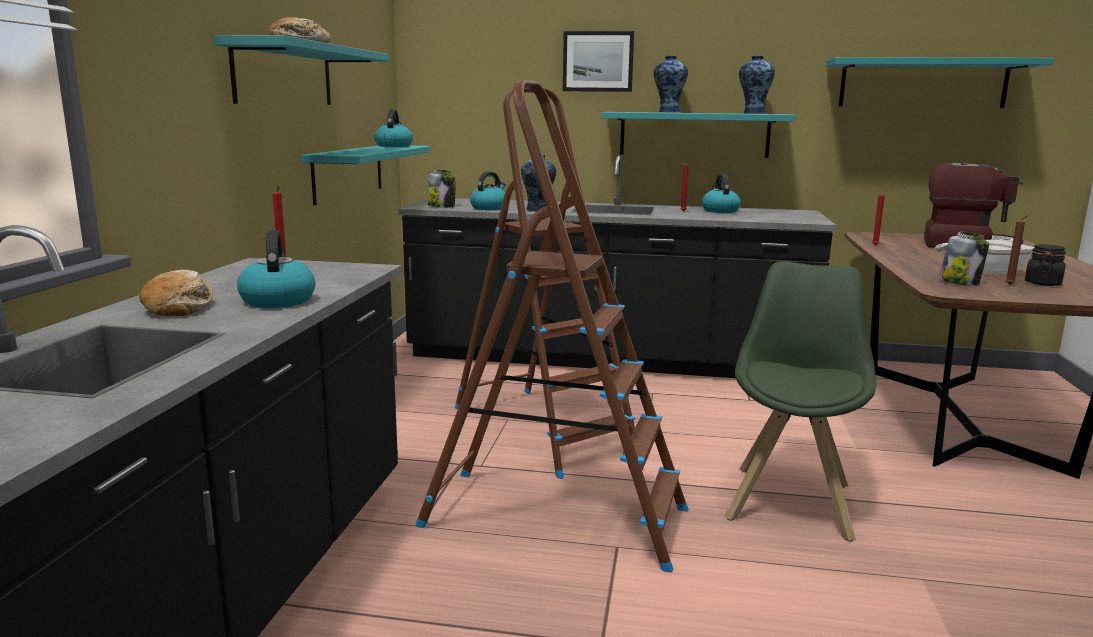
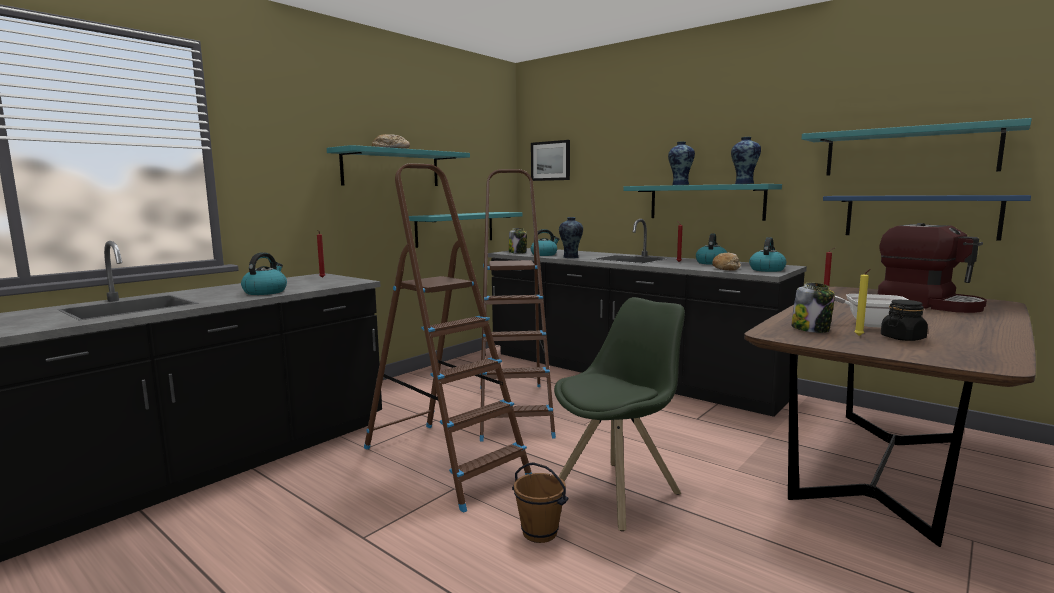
camera: 30 degrees right, 5 degrees down
bread [139,270,213,316] -> bread moved to [712,253,741,271]
kettle [374,109,413,147] -> kettle moved to [749,237,786,272]
picture [563,31,634,92] -> picture moved to [531,140,570,181]
brown candle [1005,215,1030,285] -> yellow candle [854,269,871,336]
none -> brown bucket [512,462,568,543]
none -> blue shelf [823,195,1031,241]

